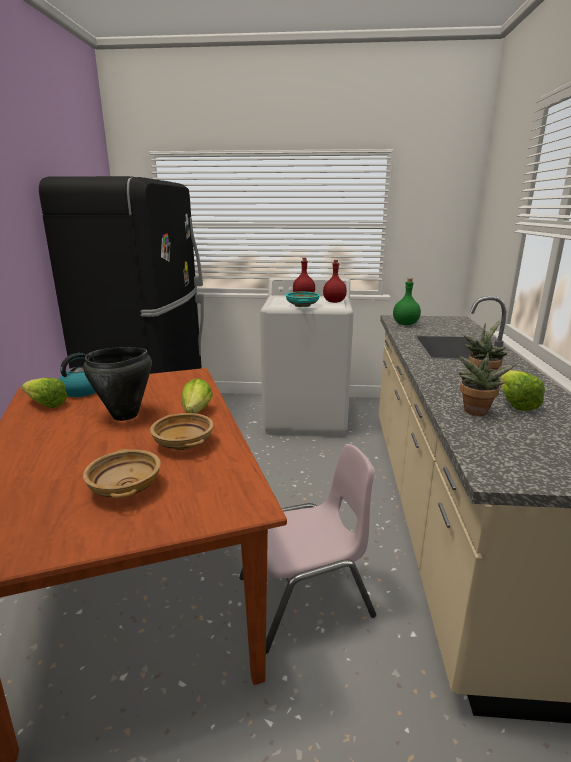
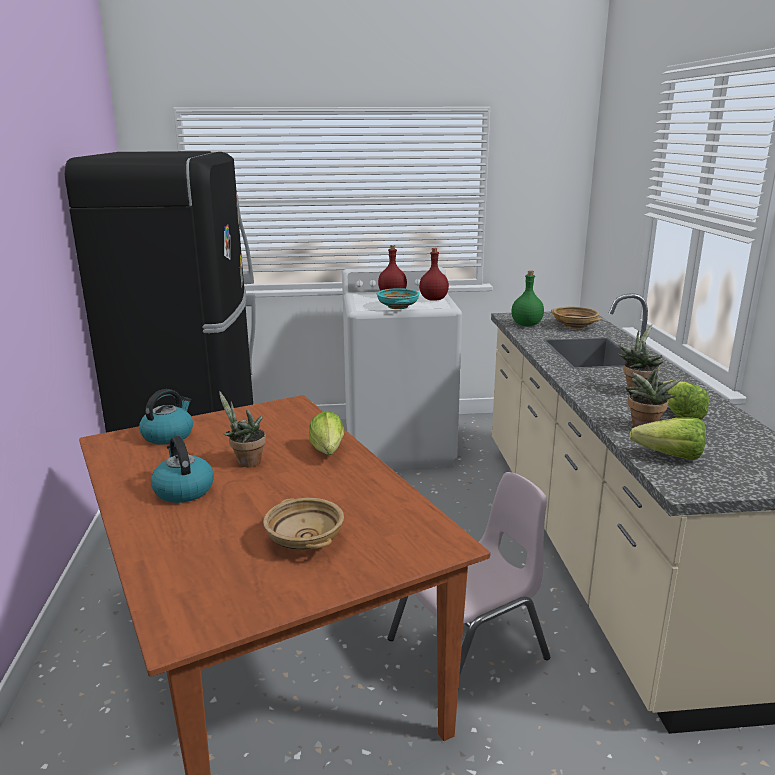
camera: 10 degrees left, 0 degrees up
lettuce [22,378,67,408] -> lettuce moved to [630,417,706,460]
black cooking pot [83,347,152,421] -> potted plant [219,391,266,467]
beige bowl [150,413,213,451] -> beige bowl moved to [551,307,601,329]
none -> kettle [151,436,214,503]

